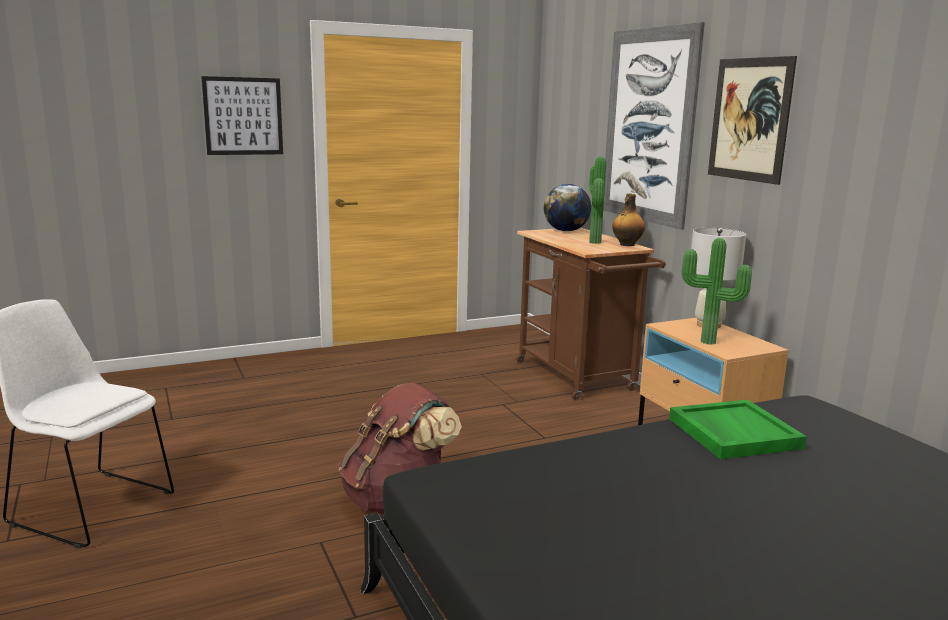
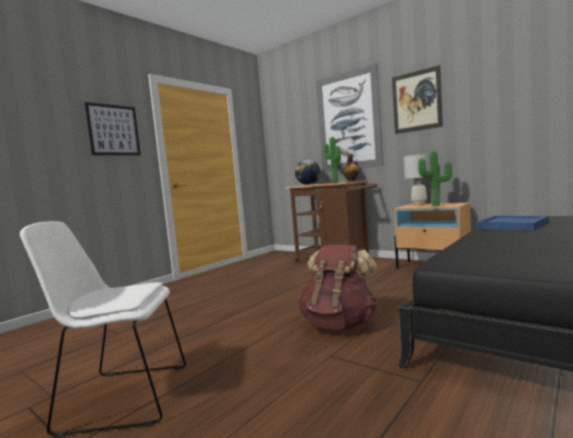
camera: 25 degrees left, 10 degrees down
green tray [669,400,807,459] -> blue tray [476,215,549,231]

